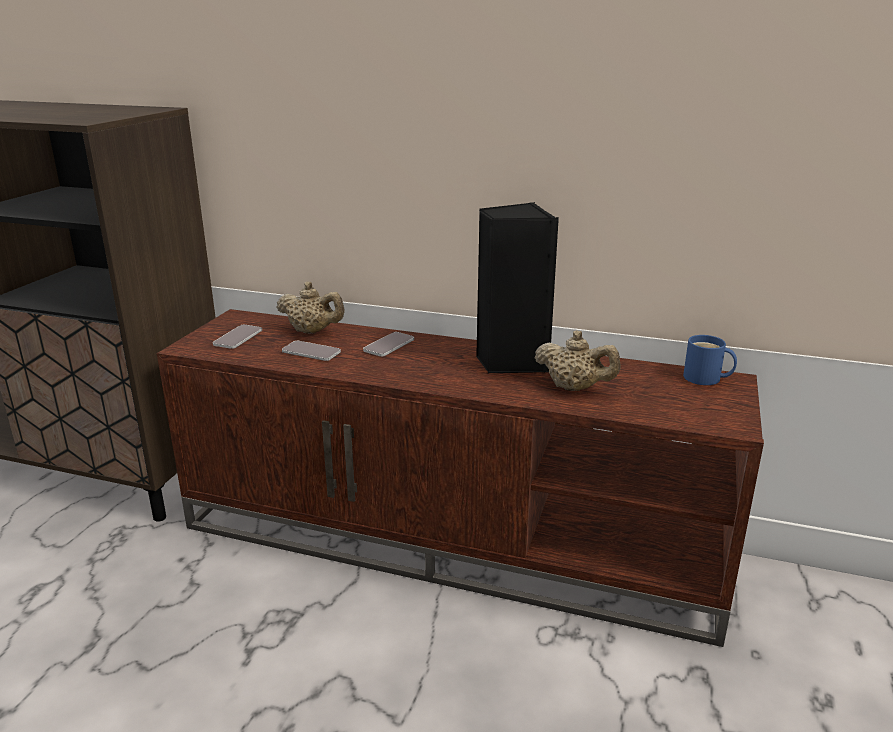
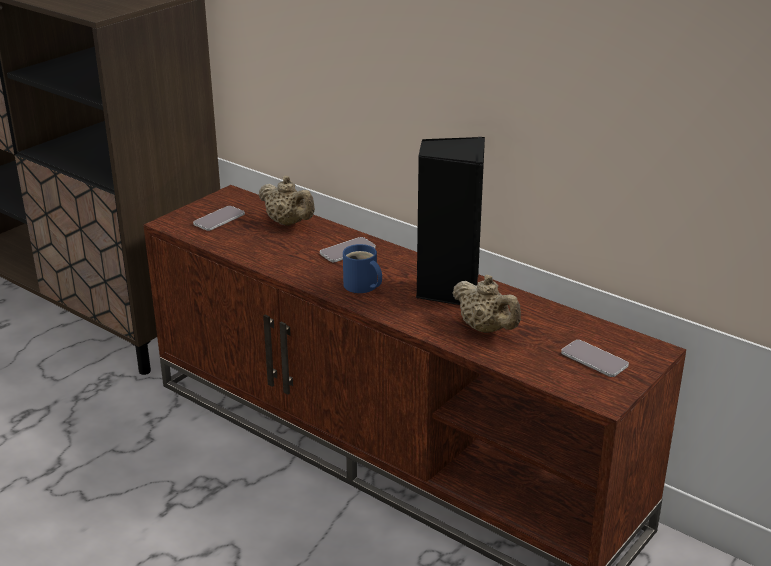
camera: 20 degrees right, 5 degrees up
phone [282,341,341,361] -> phone moved to [561,340,629,377]
blue mug [683,335,737,385] -> blue mug moved to [343,244,382,293]

